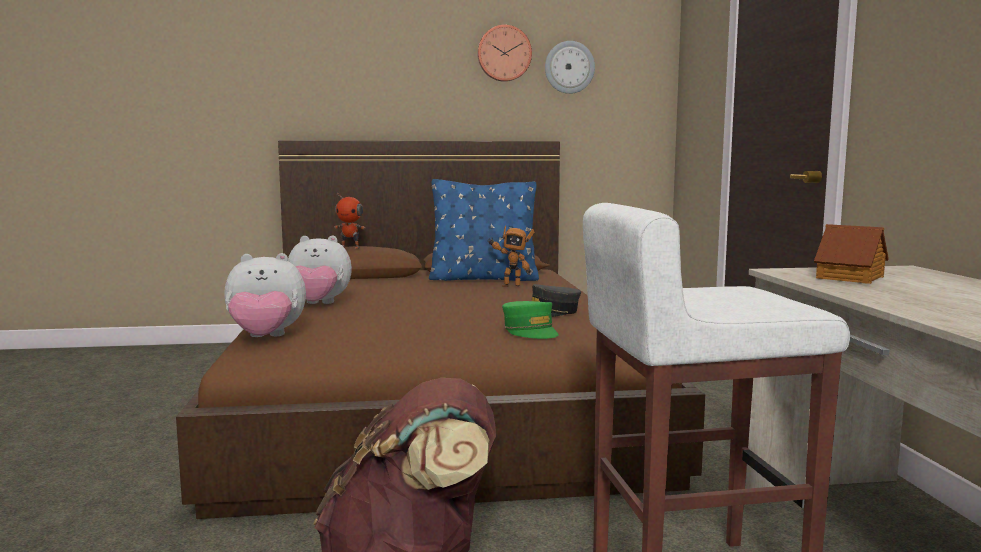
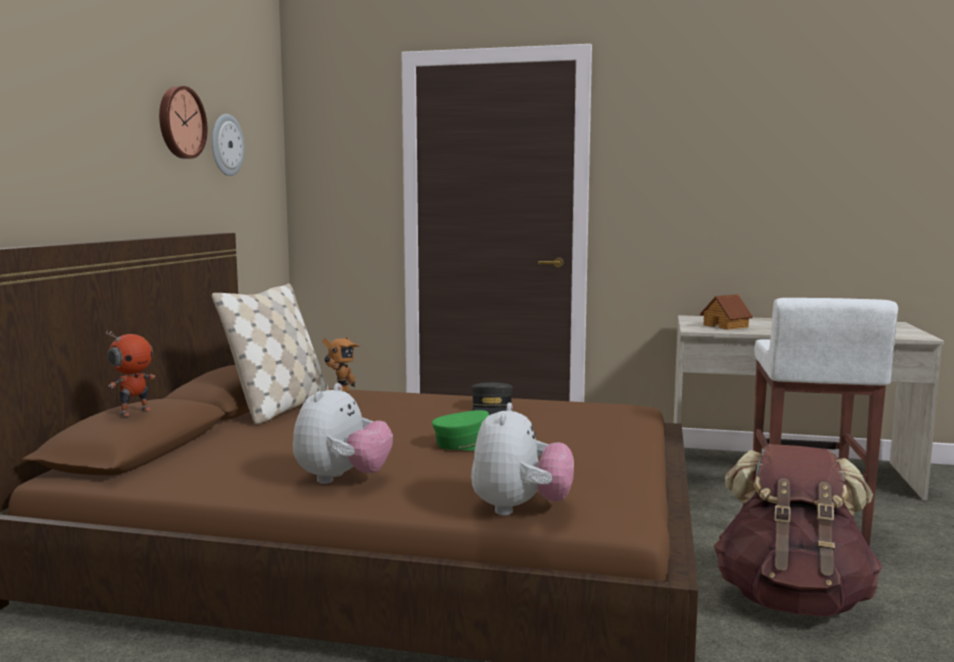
camera: 70 degrees left, 0 degrees up
blue pillow [429,179,539,281] -> beige pillow [212,283,329,424]
green cap [502,301,559,339] -> green cap moved to [432,410,489,451]

